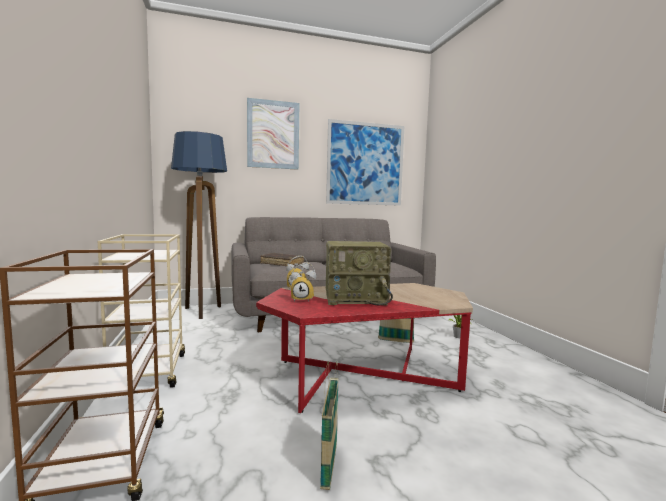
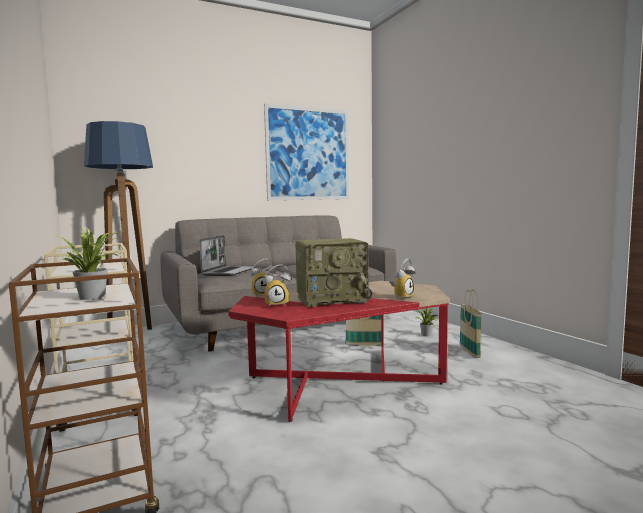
camera: 10 degrees left, 0 degrees up
picture [247,98,299,170] -> none
brown book [260,253,304,266] -> laptop [200,235,255,276]
basket [320,361,339,490] -> basket moved to [460,289,482,358]
none -> potted plant [55,228,124,300]
none -> alarm clock [389,259,415,298]

